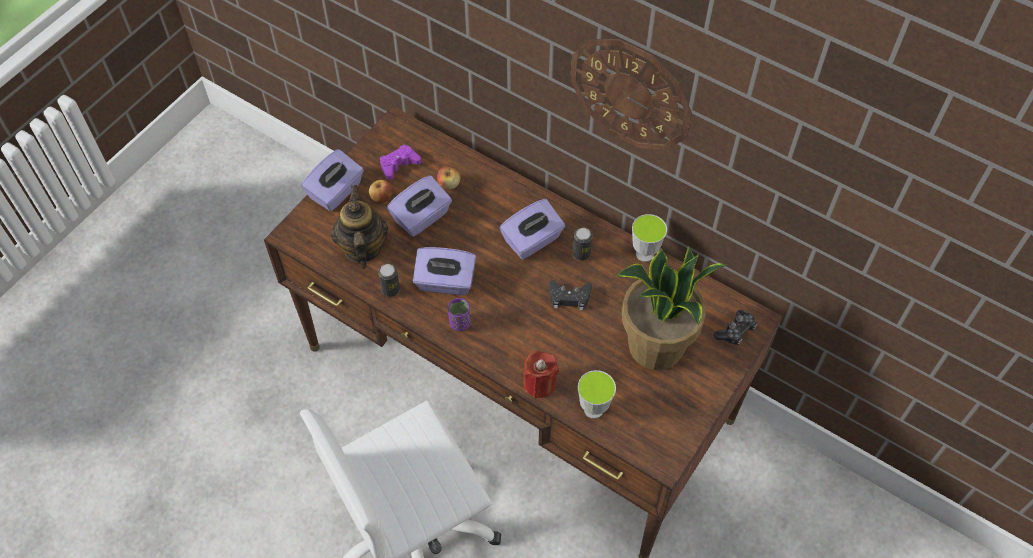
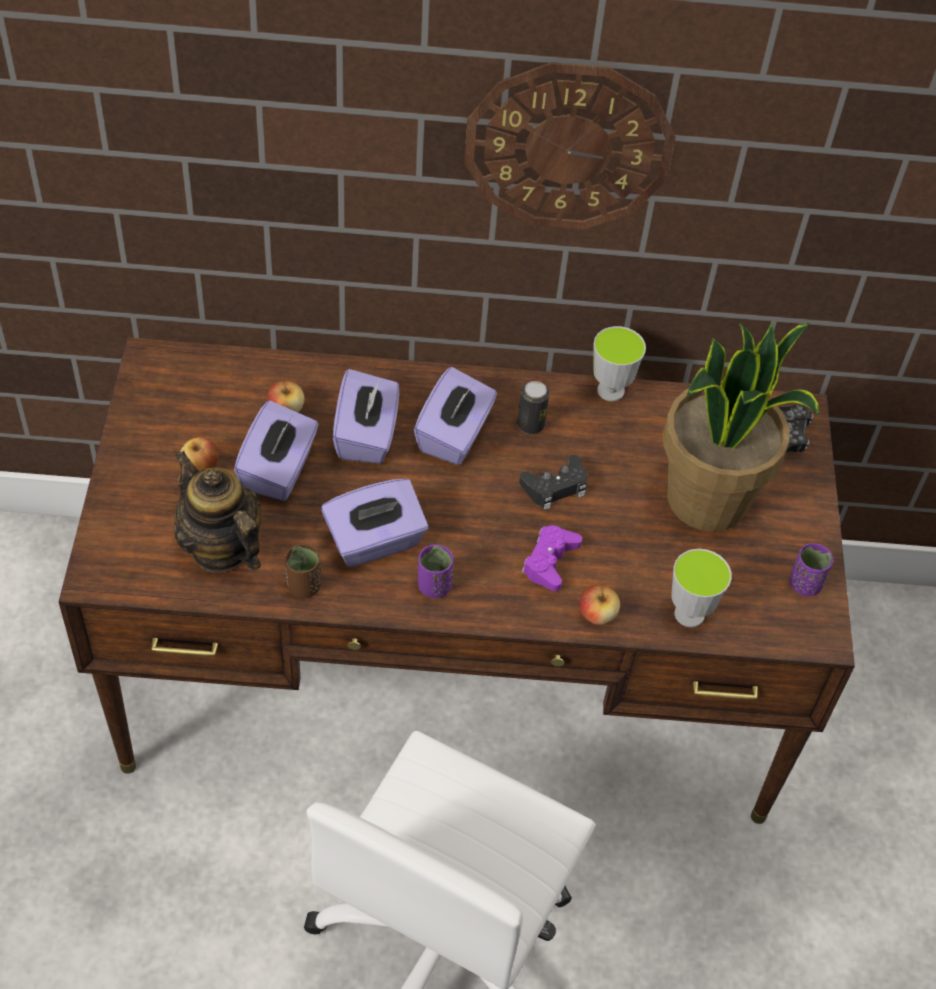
camera: 35 degrees left, 5 degrees down
purple tissue box [301,149,364,211] -> purple tissue box moved to [333,369,399,464]
can [378,264,400,297] -> brown cup [285,544,321,598]
purple game controller [380,145,421,180] -> purple game controller moved to [522,525,582,591]
red candle [523,351,559,398] -> apple [580,585,620,625]
none -> purple cup [790,543,833,596]

